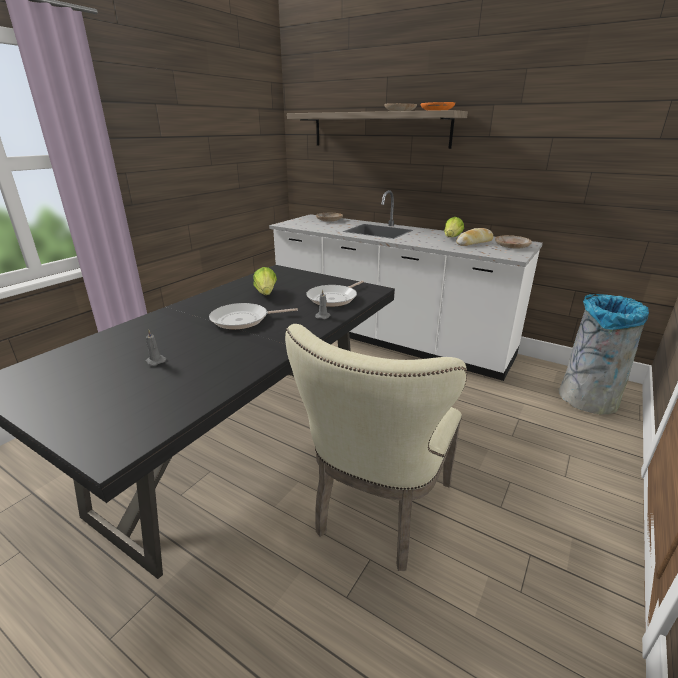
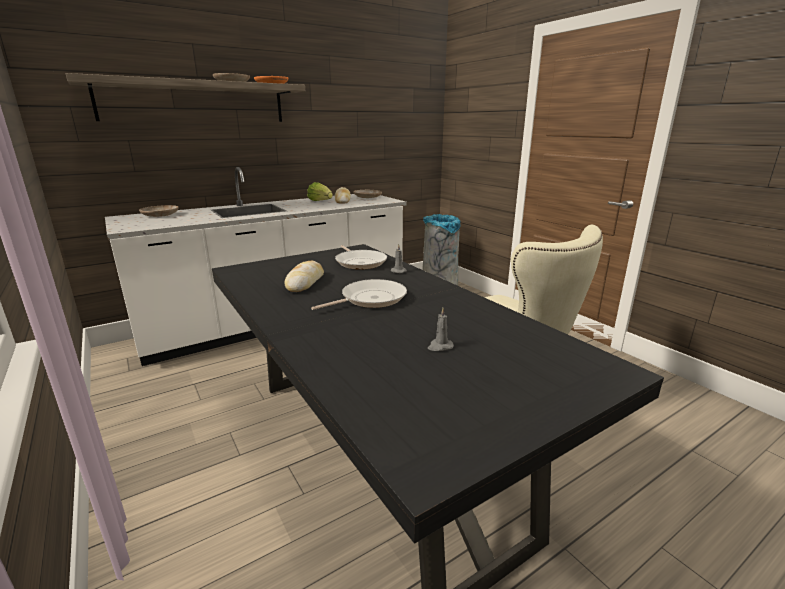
camera: 65 degrees left, 5 degrees down
frying pan [209,303,298,329] -> frying pan turned 135 degrees counterclockwise [311,279,407,310]
lettuce [253,267,277,295] -> bread [284,261,324,292]

